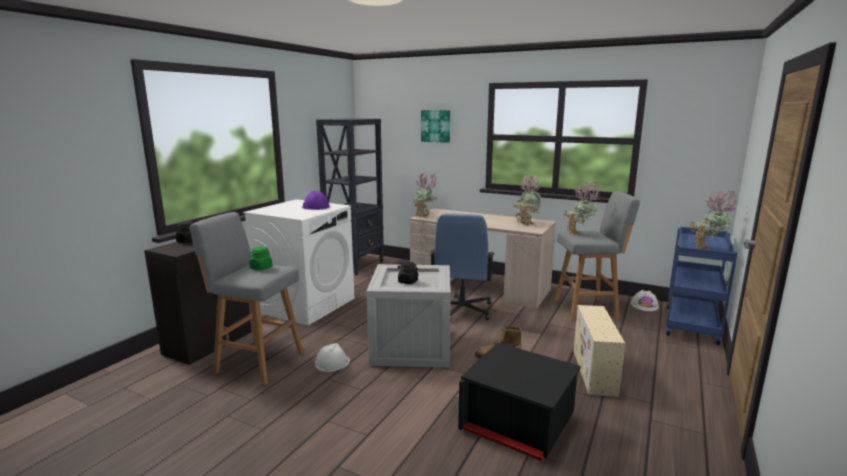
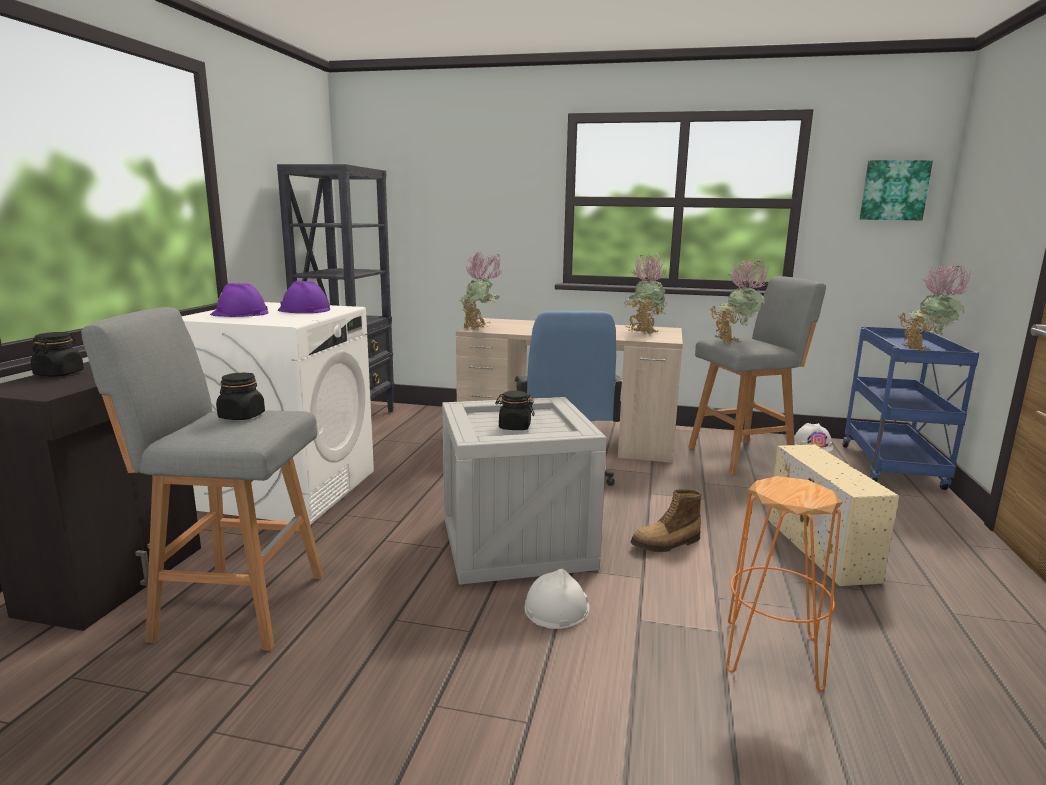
camera: 15 degrees left, 0 degrees up
green jar [249,246,273,270] -> black jar [216,373,265,420]
white hard hat [315,343,350,372] -> white hard hat moved to [525,569,590,629]
picture [421,110,450,143] -> picture moved to [860,160,933,220]
black storage box [458,343,581,461] -> orange stool [726,476,843,692]
none -> purple hard hat [210,283,269,317]

